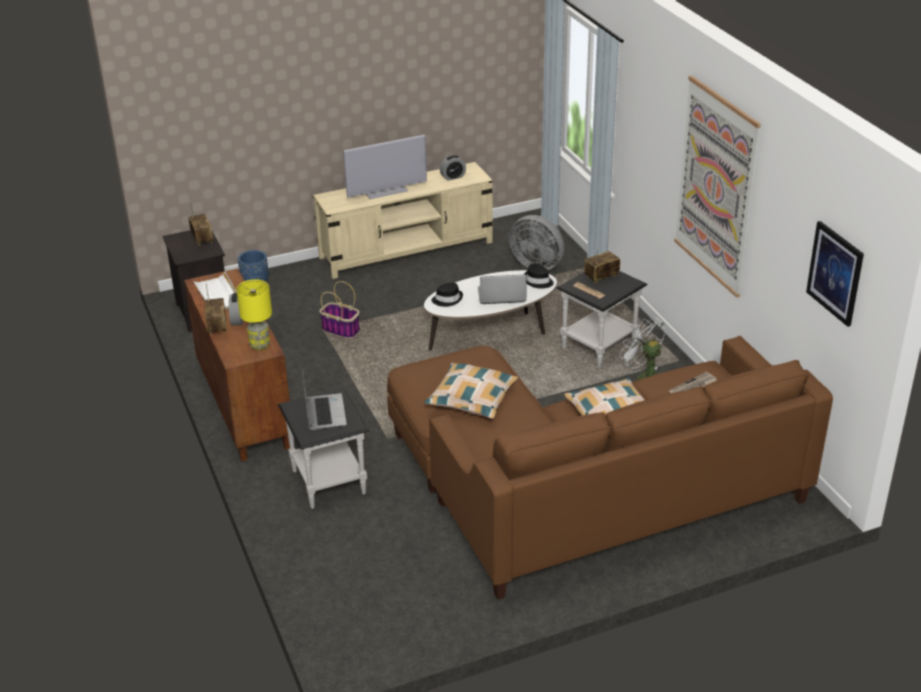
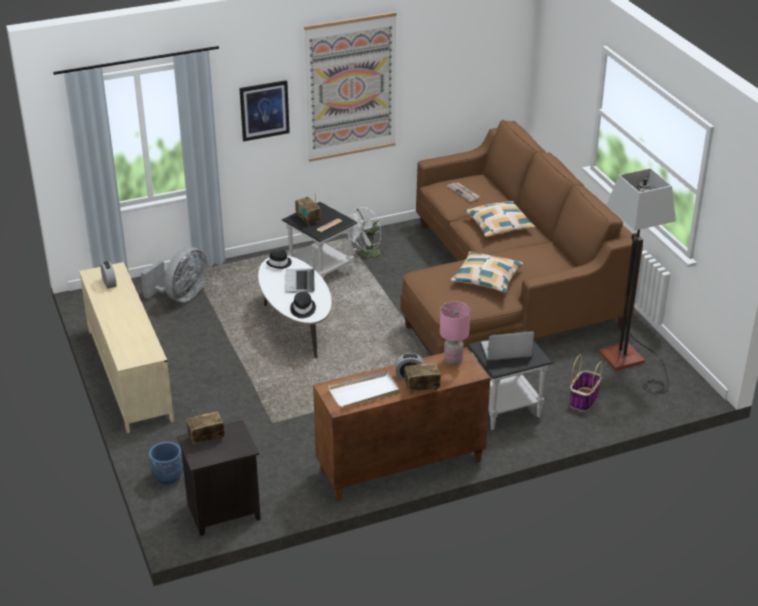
camera: 90 degrees left, 0 degrees up
yellow table lamp [236,279,272,350] -> pink table lamp [440,301,470,365]
basket [319,281,360,338] -> basket moved to [569,355,602,412]
television [343,135,427,199] -> none
picture [806,221,864,327] -> picture moved to [239,80,290,141]
none -> floor lamp [599,168,676,394]

